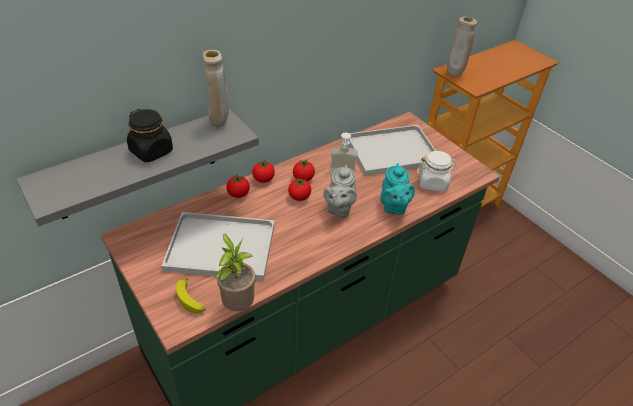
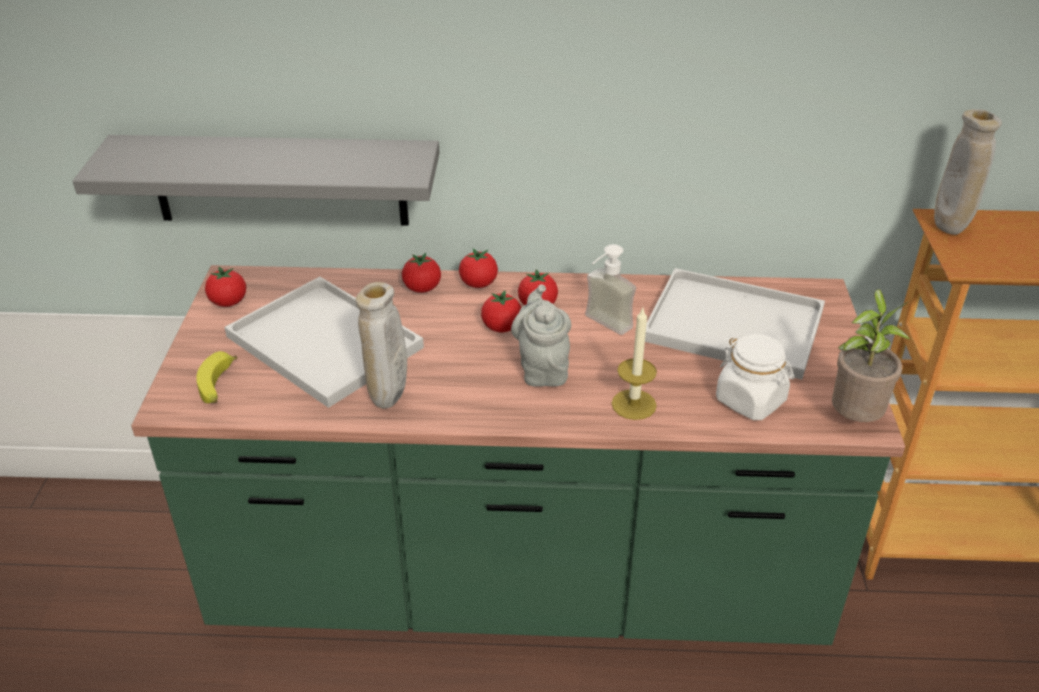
camera: 40 degrees right, 5 degrees down
black jar [127,109,173,162] -> none
beige vase [203,50,229,127] -> beige vase moved to [356,282,407,409]
potted plant [215,234,256,311] -> potted plant moved to [832,289,911,422]
grey teapot [323,165,357,218] -> grey teapot turned 120 degrees clockwise [511,284,571,387]
turquoise teapot [380,163,415,215] -> candle [611,308,657,420]
none -> tomato [205,267,246,307]

